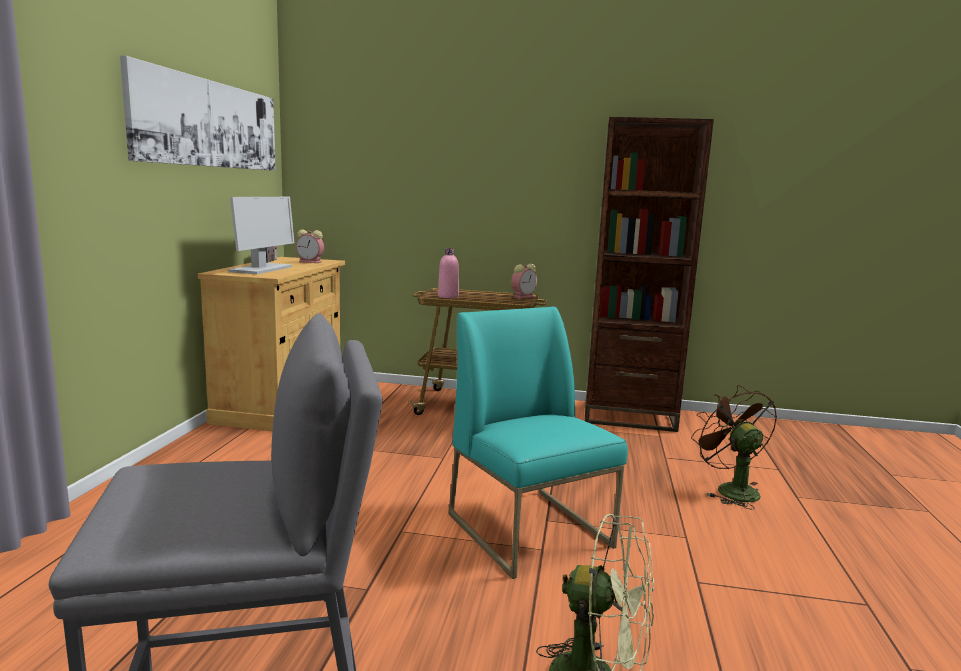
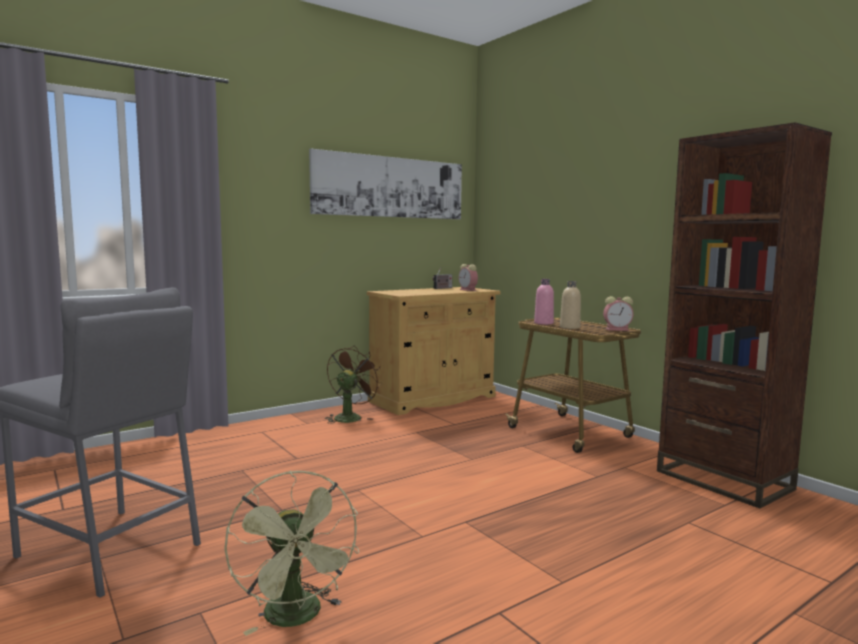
camera: 45 degrees right, 5 degrees down
monitor [228,197,294,274] -> none
turquoise chair [448,307,628,579] -> none
brown fan [691,385,777,510] -> brown fan moved to [326,346,382,424]
none -> beige bottle [560,281,581,329]

